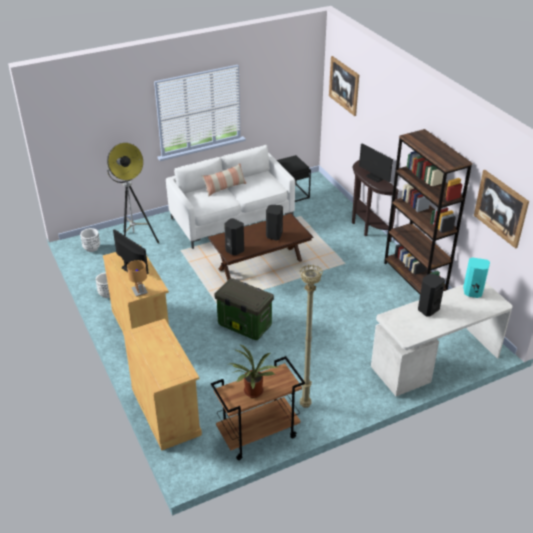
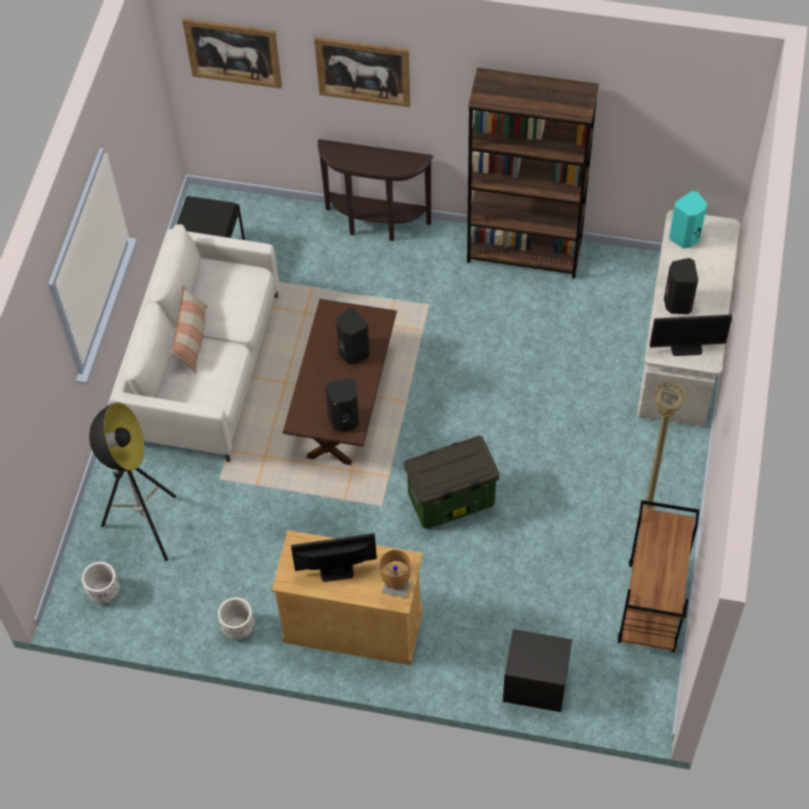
camera: 50 degrees left, 20 degrees up
beige cabinet [123,319,202,450] -> black nightstand [503,629,572,712]
potted plant [227,345,278,398] -> none
monitor [359,144,393,182] -> monitor moved to [650,314,732,356]
picture [474,170,529,249] -> picture moved to [314,37,410,107]

